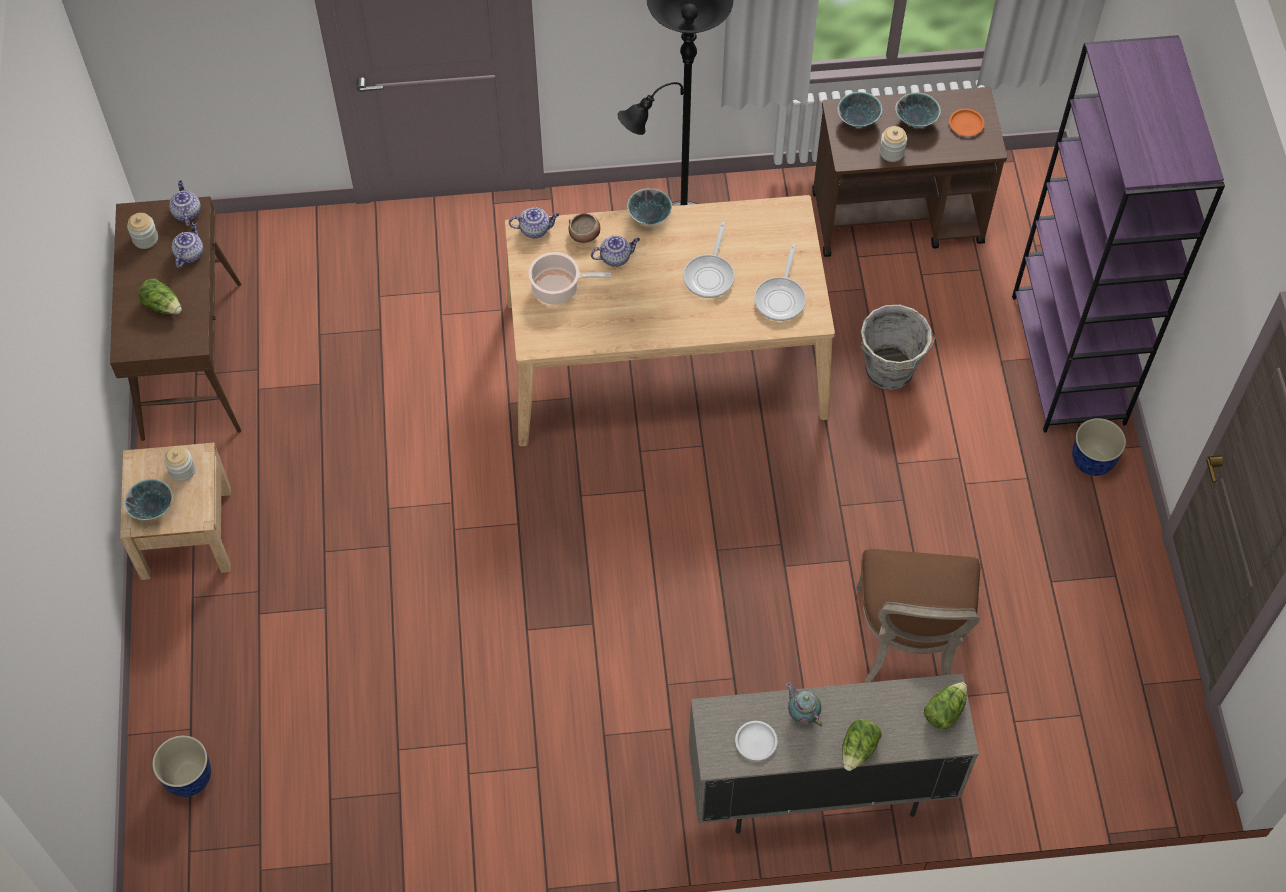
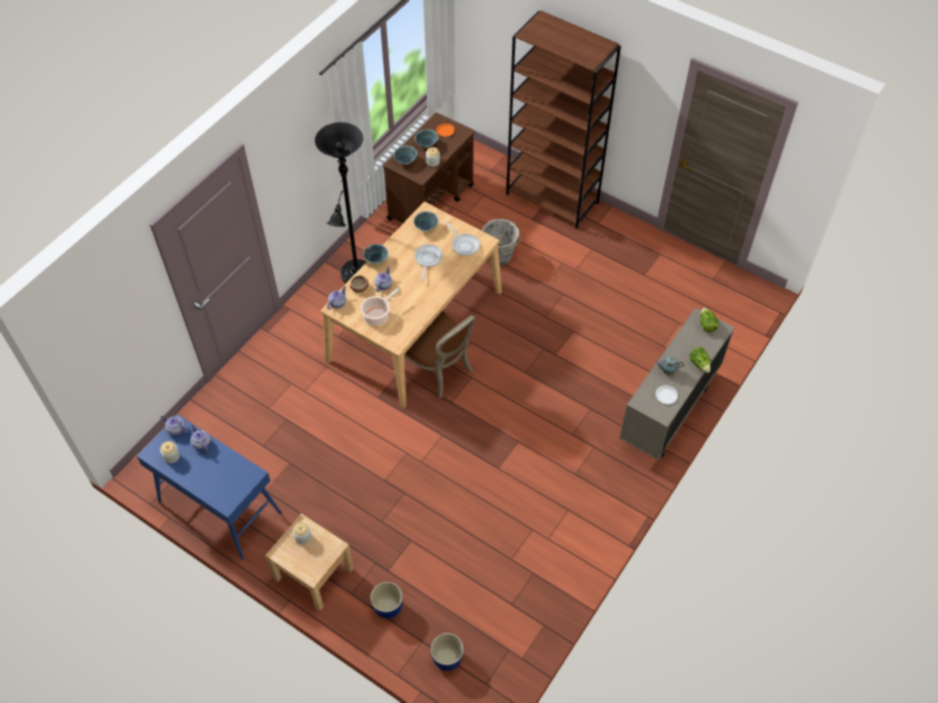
camera: 50 degrees left, 5 degrees down
brown console table [110,196,241,441] -> blue console table [137,414,282,560]
bowl [124,479,173,520] -> bowl moved to [414,211,438,231]
lettuce [138,279,182,314] -> none
frying pan [683,222,735,298] -> frying pan turned 135 degrees counterclockwise [414,244,443,281]
brown chair [857,549,980,683] -> brown chair moved to [404,311,476,398]
purple bookcase [1012,35,1225,432] -> brown bookcase [506,11,621,229]
planter [1072,418,1126,476] -> planter moved to [371,582,403,619]

